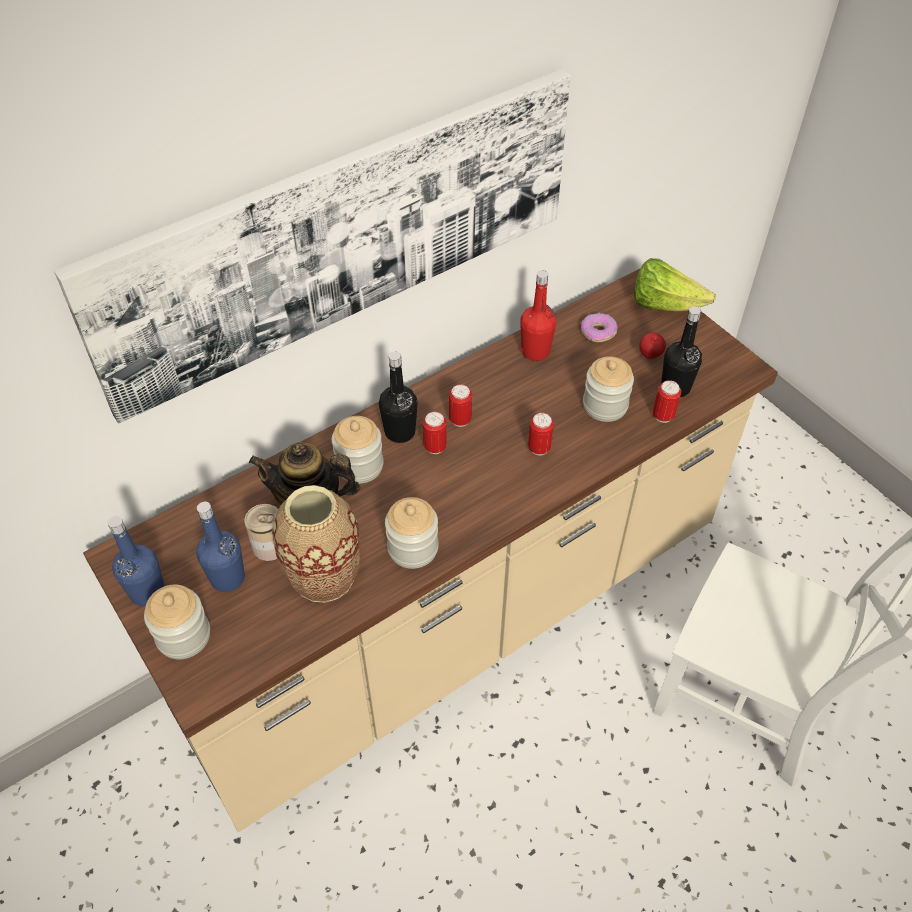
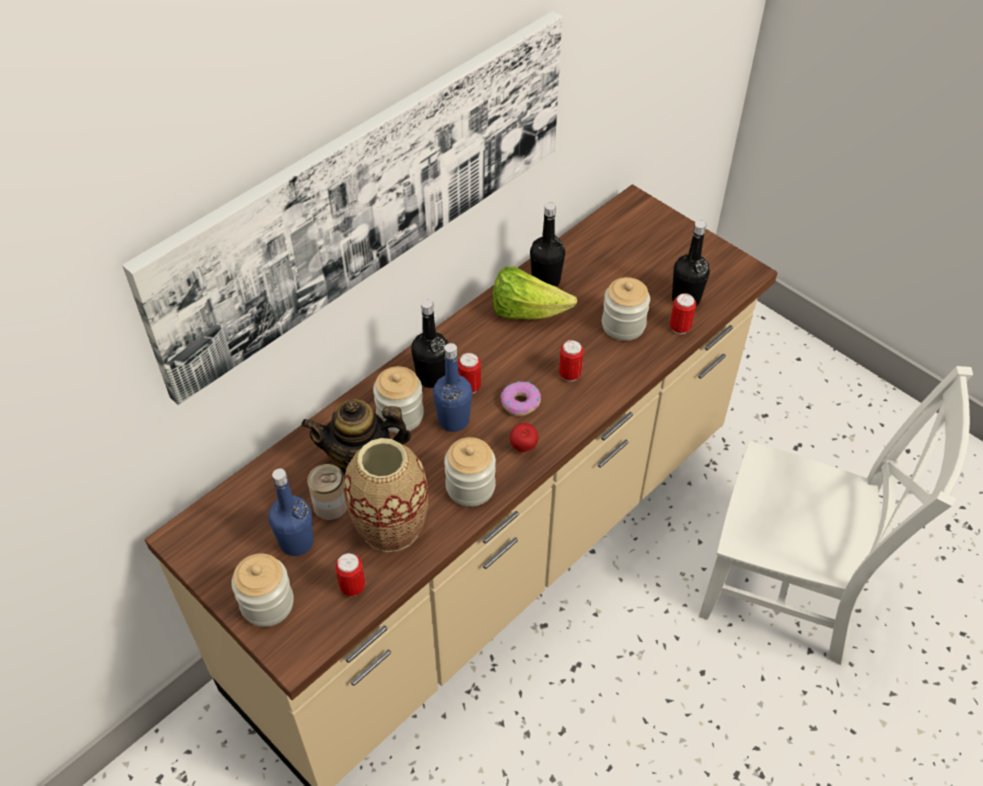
camera: 10 degrees left, 0 degrees up
blue bottle [108,516,165,607] -> blue bottle moved to [433,343,472,432]
can [449,384,472,427] -> can moved to [335,553,365,596]
red bottle [520,270,556,361] -> black bottle [530,202,565,287]
donut [581,313,618,342] -> donut moved to [500,381,541,416]
lettuce [634,258,716,311] -> lettuce moved to [493,266,577,319]
apple [639,332,666,359] -> apple moved to [510,423,539,452]

